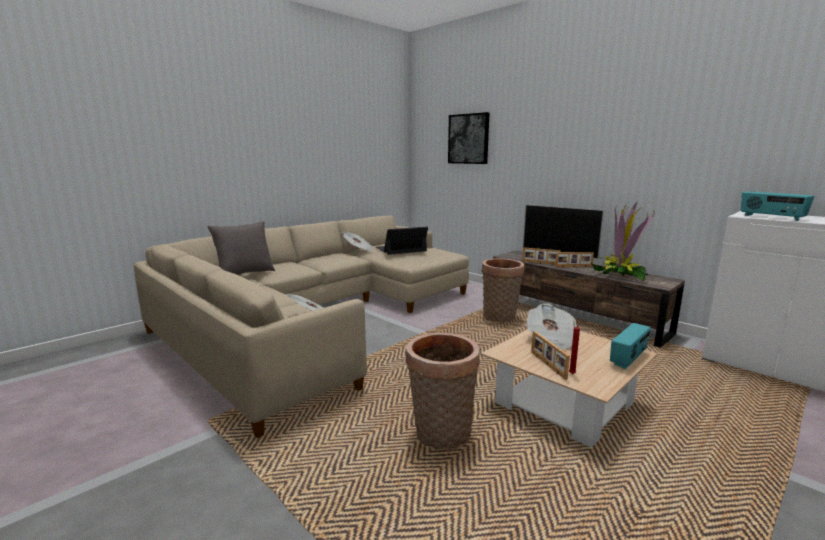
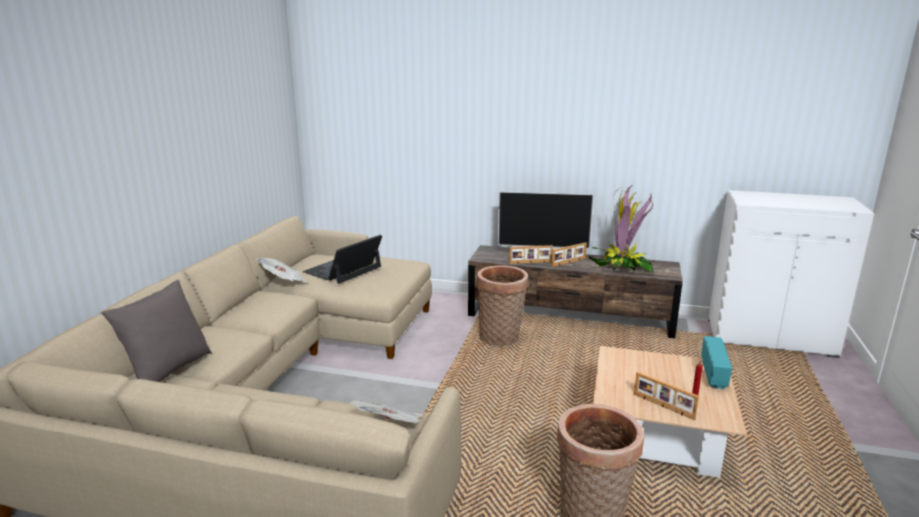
camera: 30 degrees left, 5 degrees up
picture [448,112,490,164] -> none
newspaper [526,304,577,350] -> none
radio [741,191,814,221] -> none

